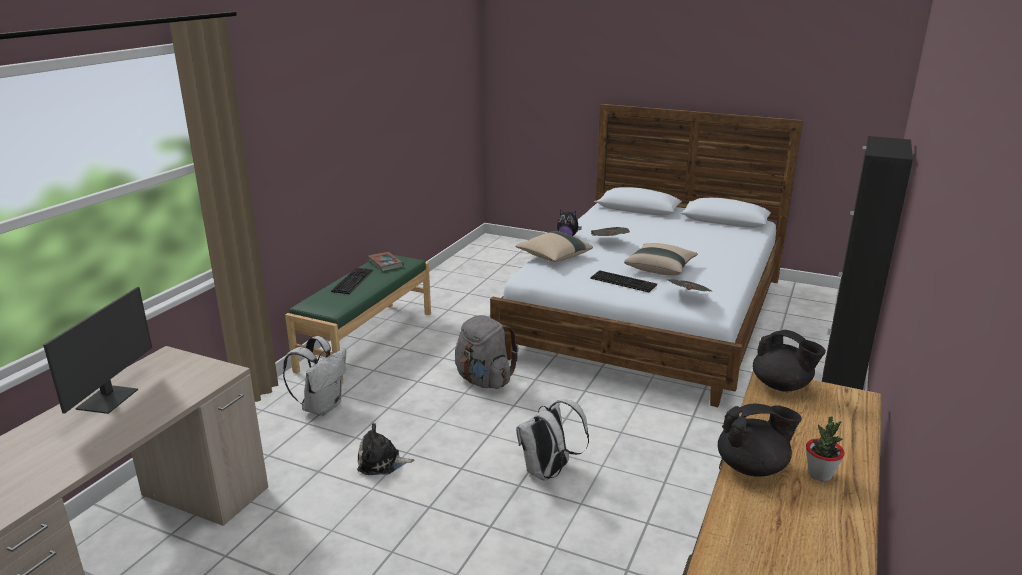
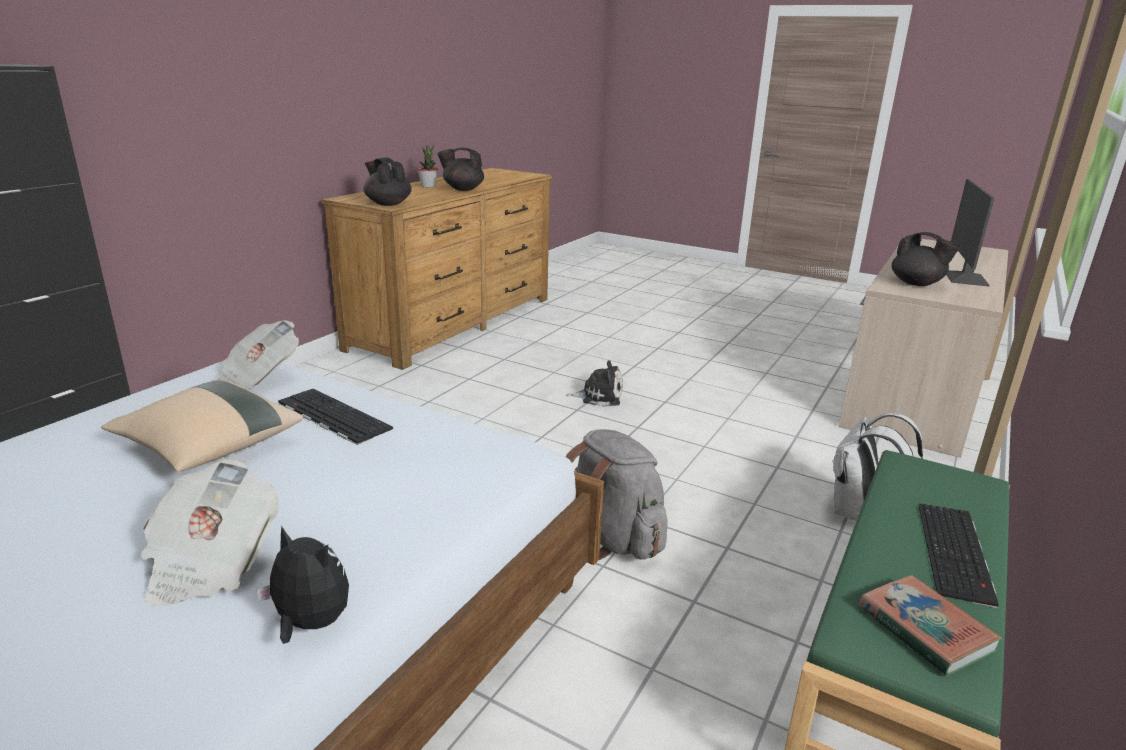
camera: 175 degrees left, 0 degrees up
plush toy [357,423,414,475] -> plush toy moved to [566,360,623,407]
beige pillow [515,231,593,262] -> none
white backpack [516,399,589,481] -> none
none -> black teapot [892,232,961,286]

